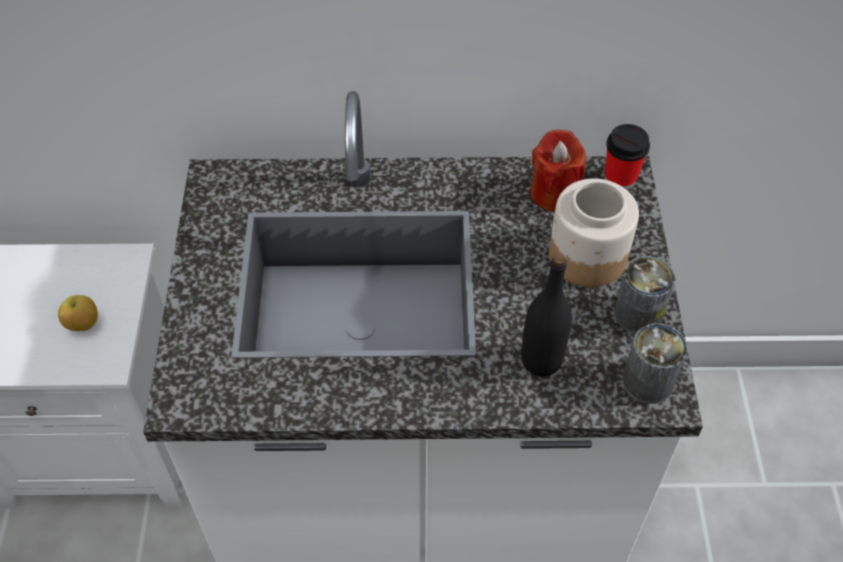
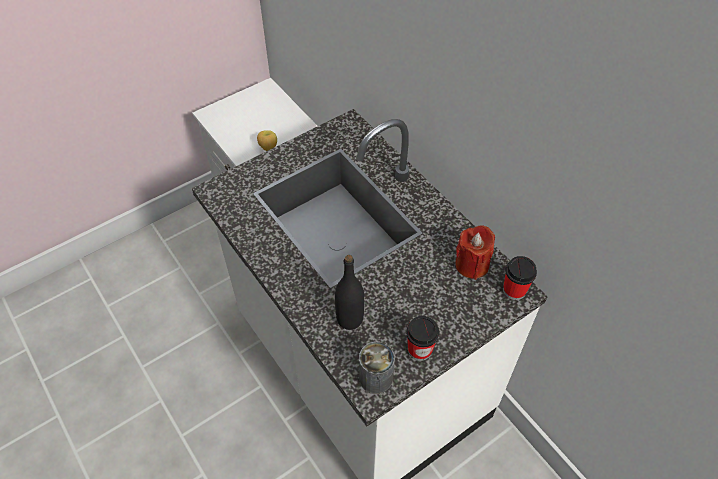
camera: 55 degrees right, 0 degrees up
jar [549,179,639,287] -> none
can [614,256,676,334] -> cup [406,316,439,361]

